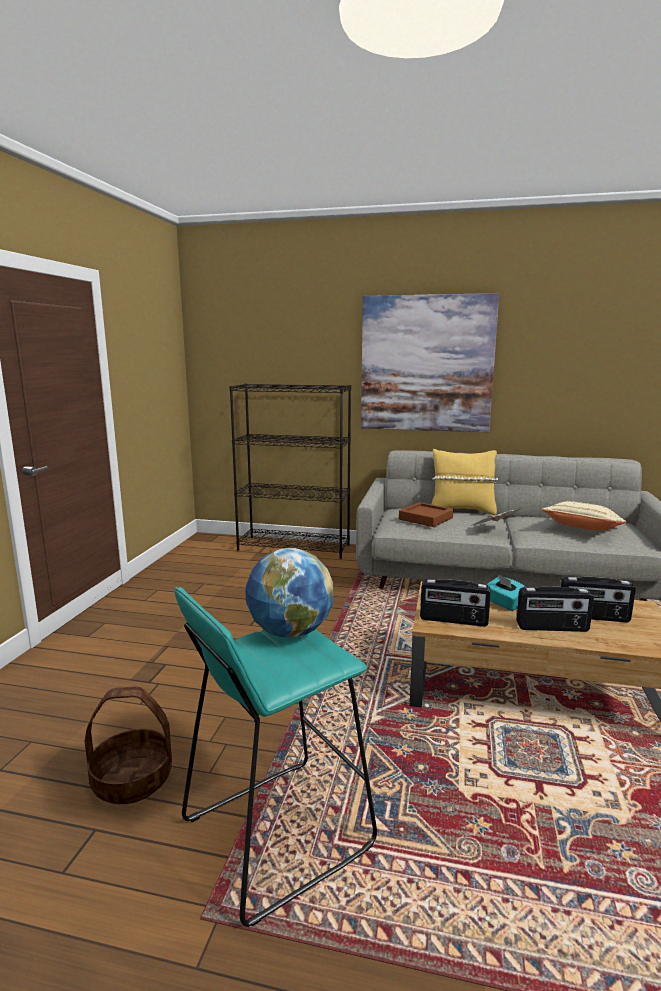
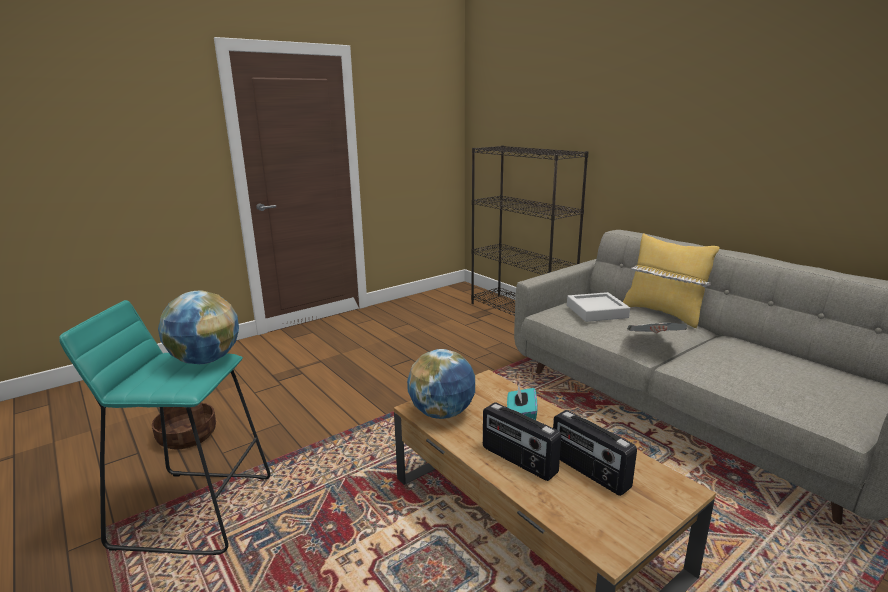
camera: 40 degrees right, 5 degrees up
picture [361,293,499,432] -> none
brown tray [399,502,453,527] -> grey tray [567,292,630,322]
radio [420,579,491,626] -> globe [407,349,475,419]
beige pillow [542,501,627,531] -> none

